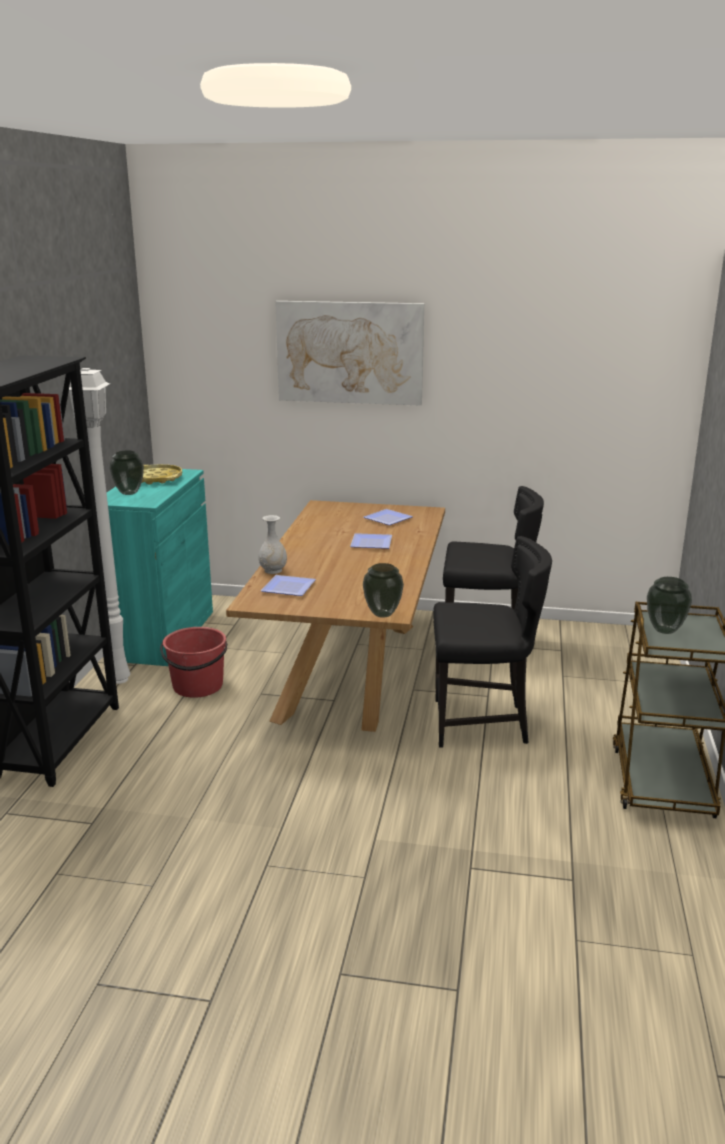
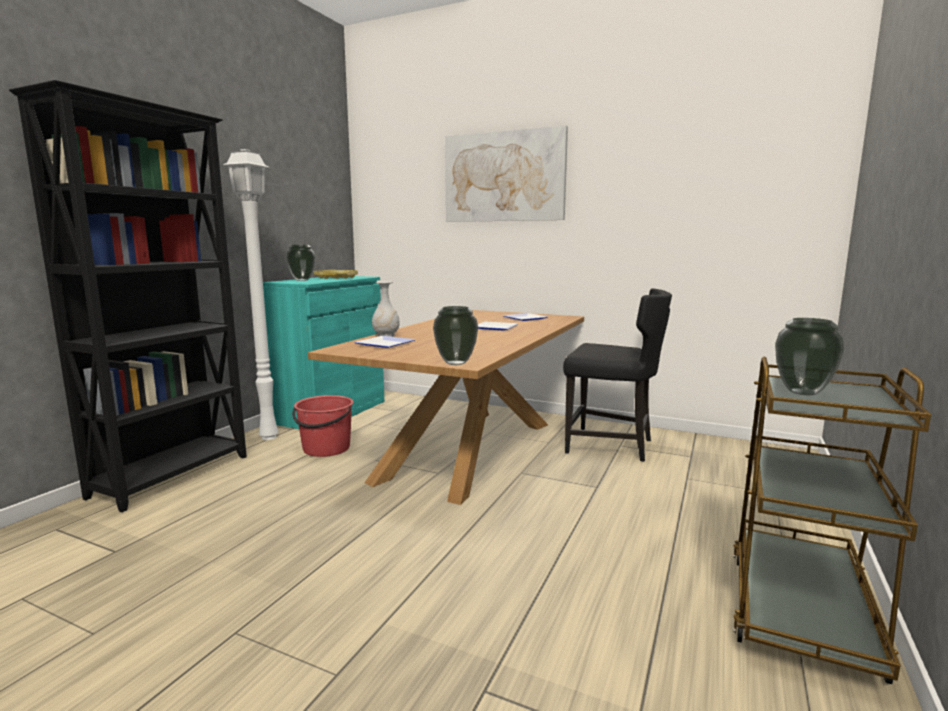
camera: 15 degrees right, 10 degrees down
black chair [433,536,552,748] -> none

